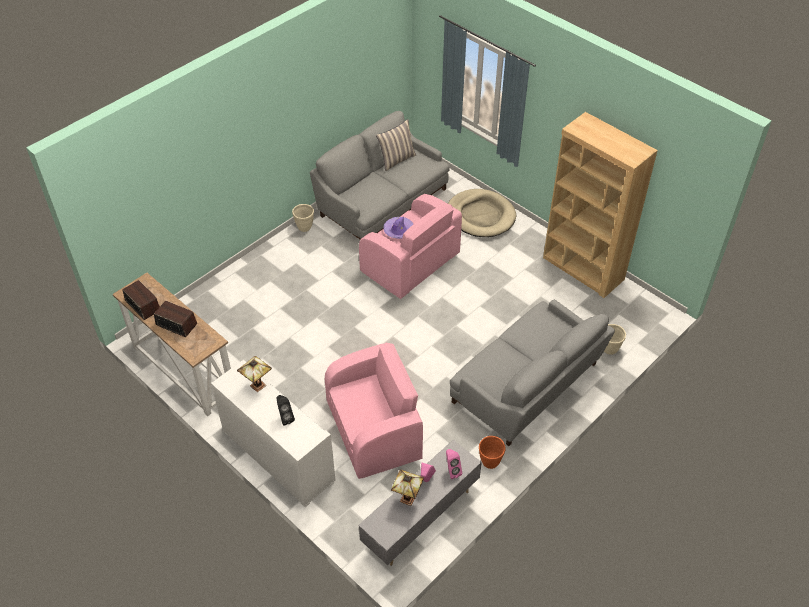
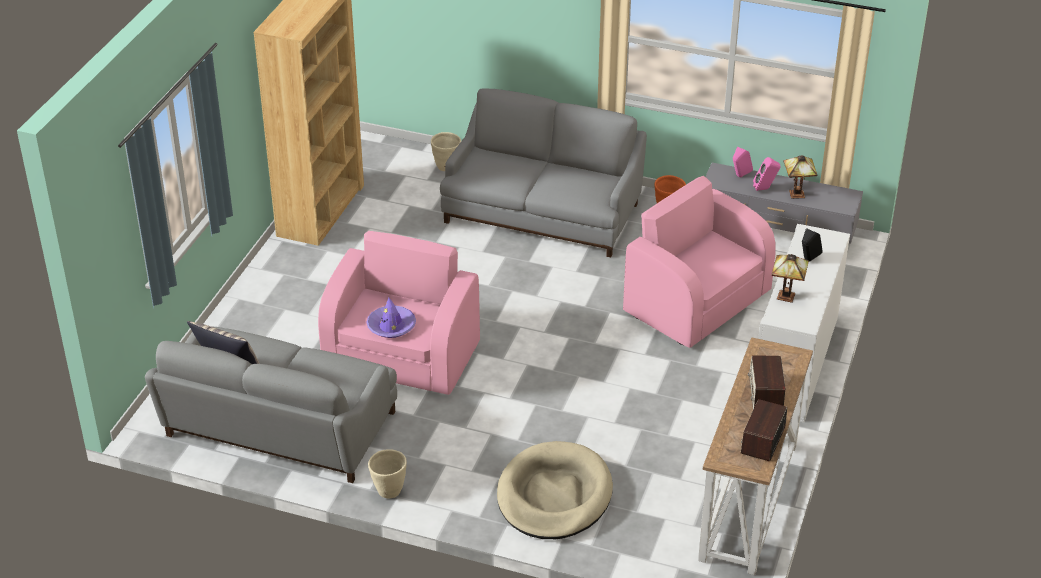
camera: 115 degrees left, 10 degrees down
beige dog bed [448,189,516,237] -> beige dog bed moved to [497,441,613,539]

